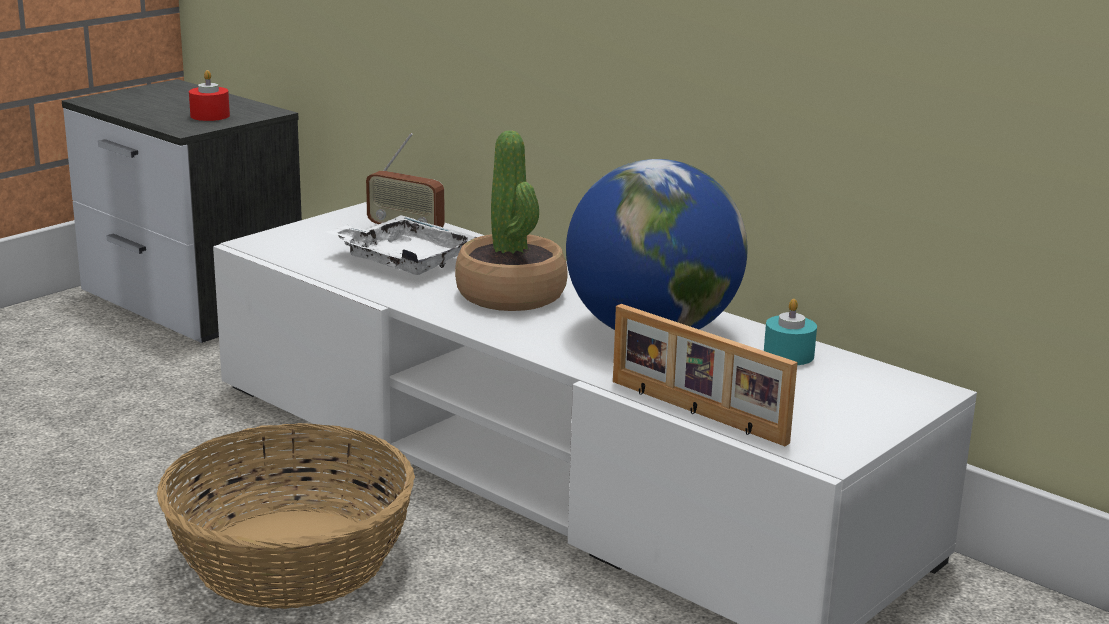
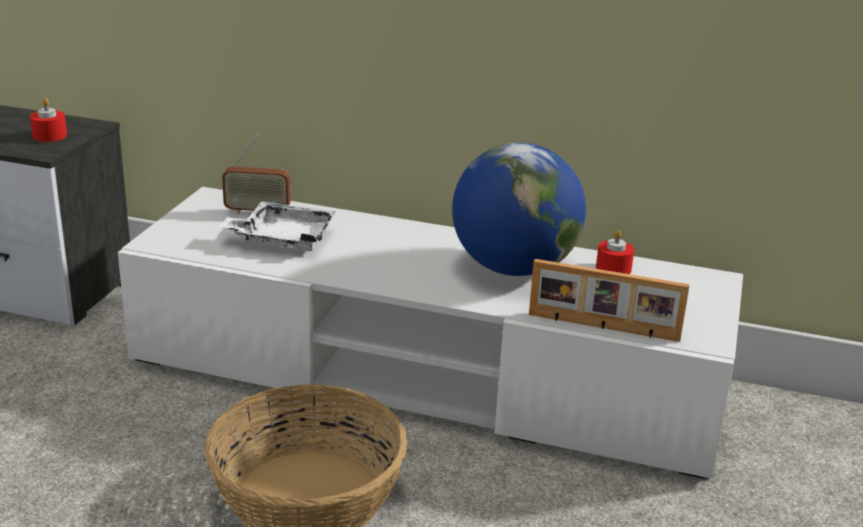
camera: 25 degrees left, 5 degrees up
potted plant [455,130,568,311] -> none
turquoise candle [764,299,817,365] -> red candle [596,230,634,274]

